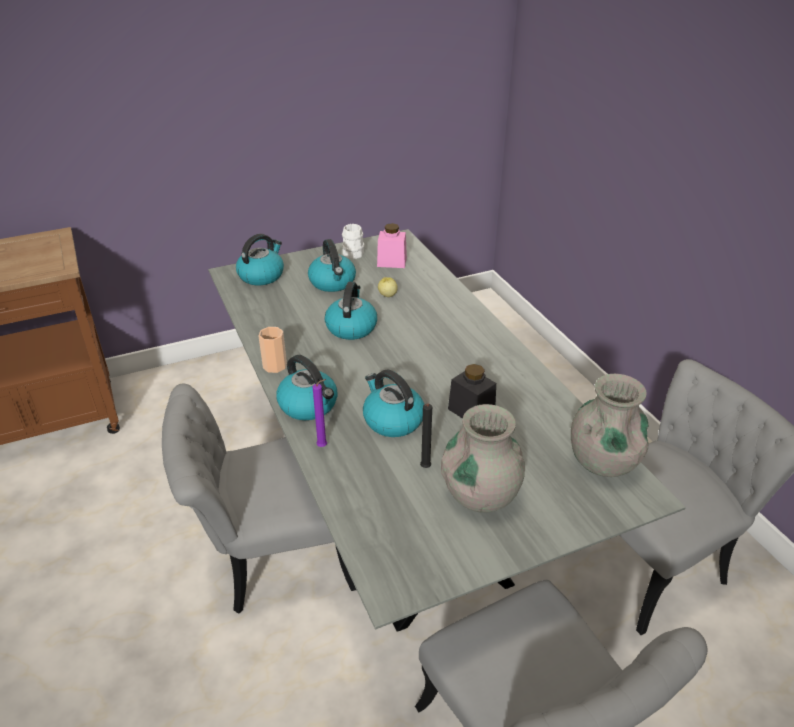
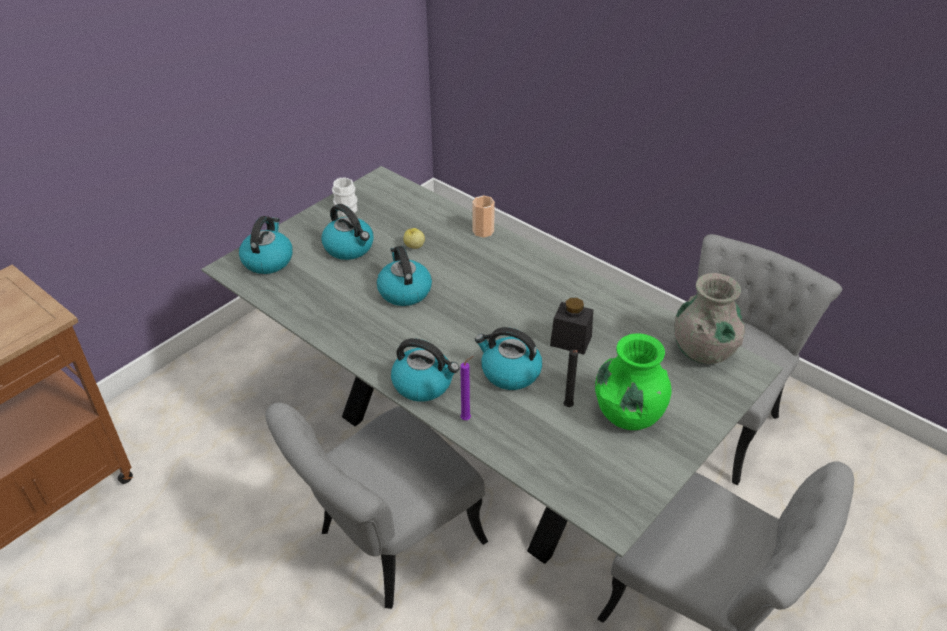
camera: 25 degrees left, 5 degrees up
cup [258,327,287,373] -> cup moved to [472,196,495,238]
pink jar [377,223,407,268] -> none
grey vase [441,404,525,513] -> green vase [595,333,671,430]

